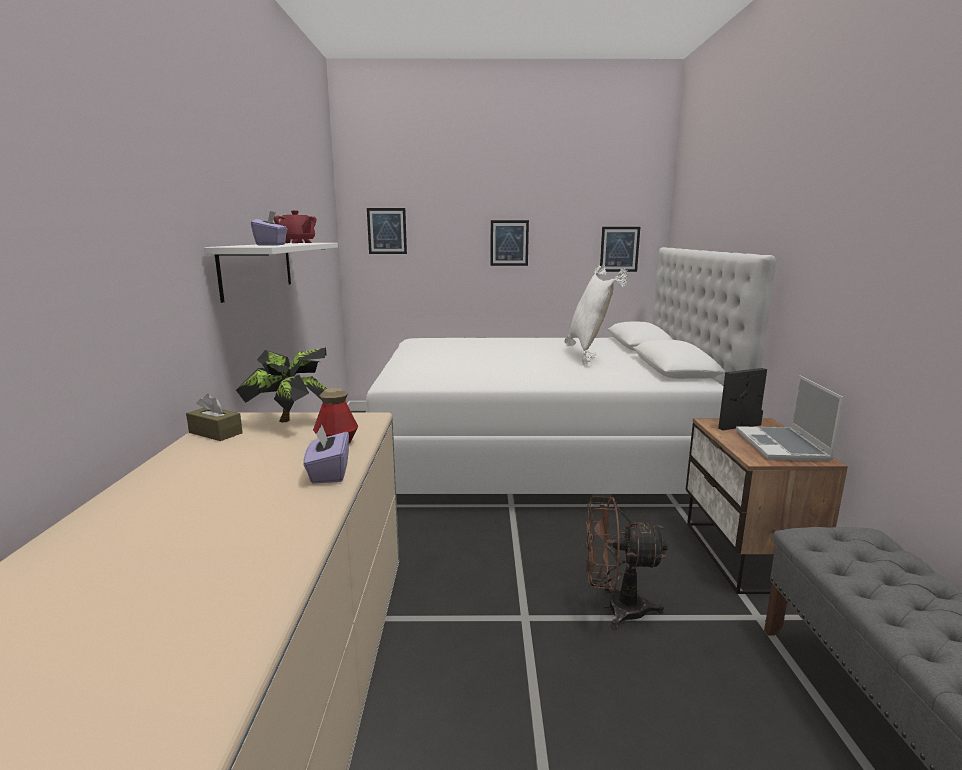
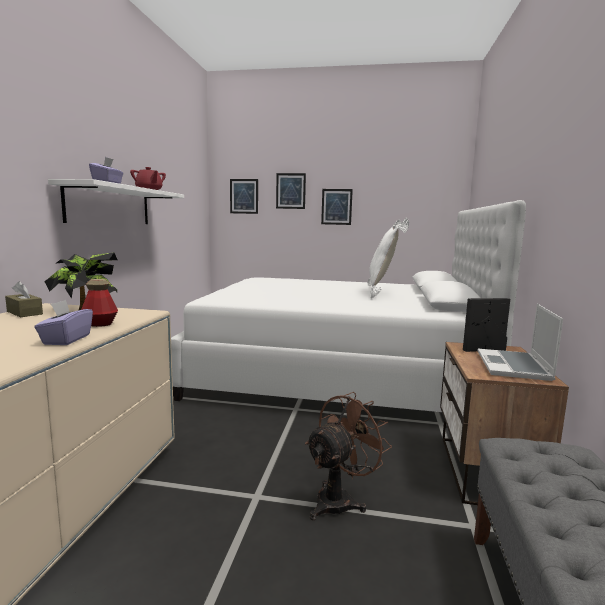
camera: 10 degrees right, 5 degrees down
brown fan [585,496,668,629] -> brown fan turned 120 degrees clockwise [305,392,392,521]
picture [600,227,640,272] -> picture moved to [276,173,306,209]

